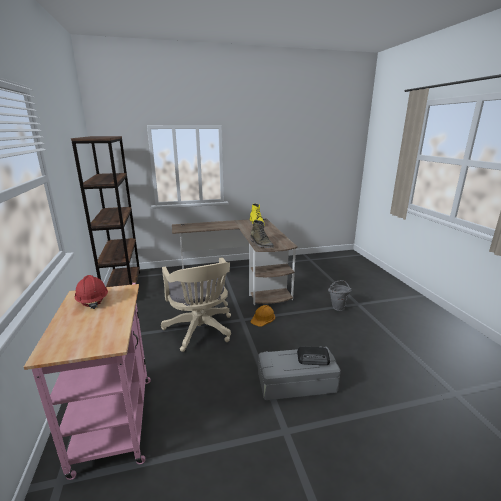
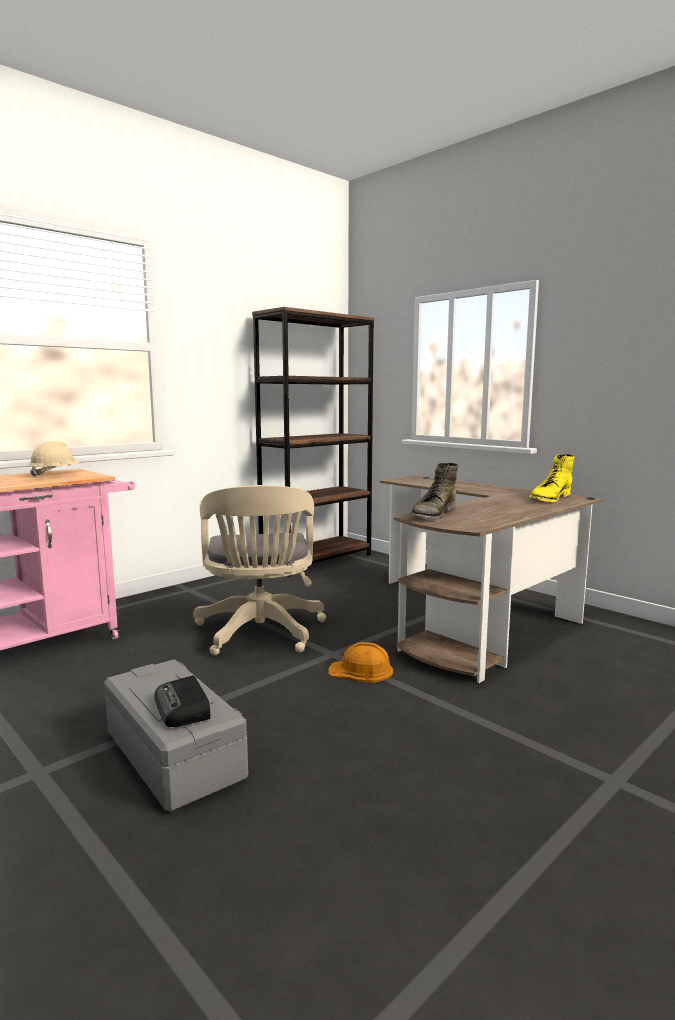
camera: 60 degrees right, 10 degrees down
red hard hat [75,275,108,309] -> beige hard hat [29,441,81,477]
beige office chair [161,257,231,352] -> beige office chair turned 45 degrees counterclockwise [193,485,326,655]
grey bucket [328,280,352,311] -> none

